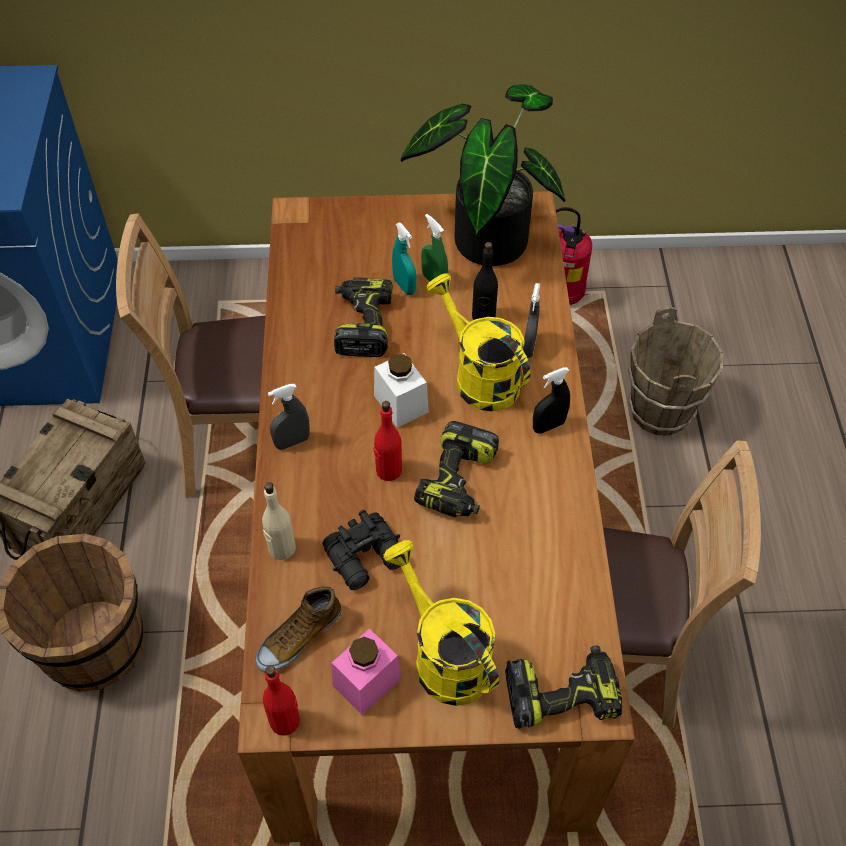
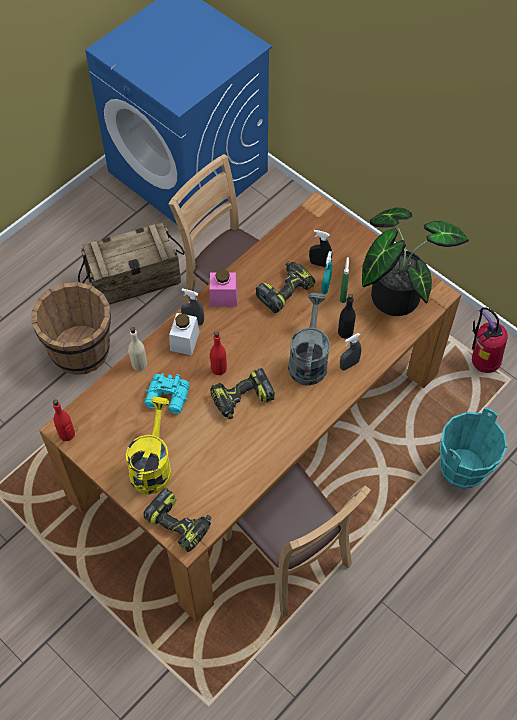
camera: 45 degrees right, 5 degrees up
shoe [255,587,341,672] -> none
black binoculars [322,510,400,590] -> turquoise binoculars [144,373,190,414]
pink jar [331,629,402,715] -> pink jar moved to [210,269,238,307]
white jar [374,353,429,428] -> white jar moved to [169,313,199,355]
yellow watering can [426,273,530,412] -> grey watering can [288,293,330,386]
black spray bottle [533,367,570,434] -> black spray bottle moved to [309,230,332,267]
brown bucket [628,307,723,436] -> turquoise bucket [439,408,507,489]

